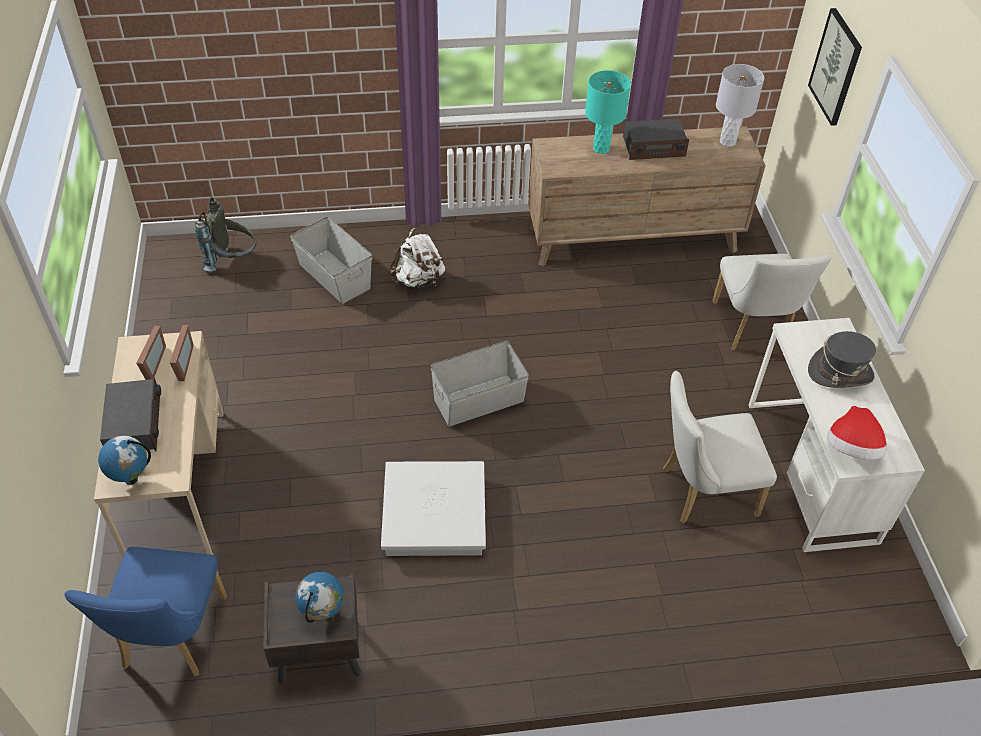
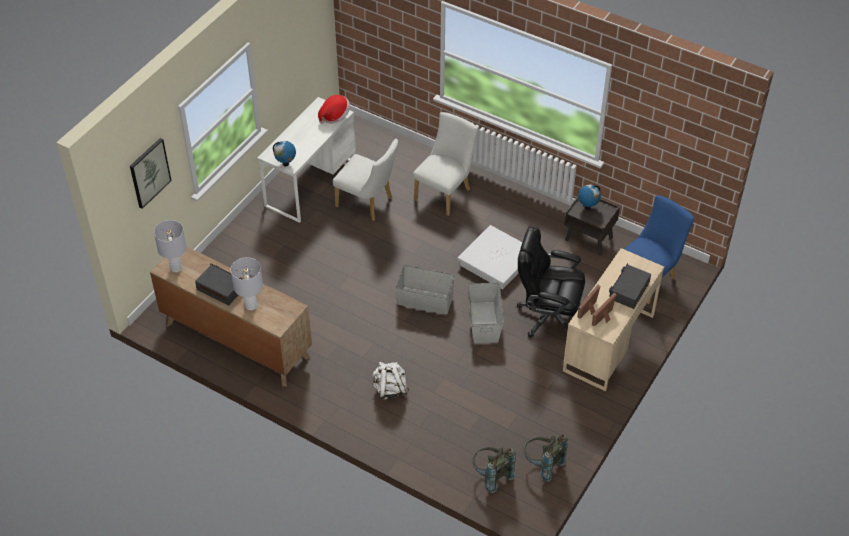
camera: 140 degrees left, 0 degrees up
globe [98,436,151,485] -> globe moved to [273,141,296,166]
grey storage box [290,217,372,304] -> grey storage box moved to [467,283,504,343]
turquoise table lamp [585,70,631,154] -> grey table lamp [231,257,263,310]
white chair [713,254,832,350] -> white chair moved to [413,112,478,216]
grey hat [808,331,878,388] -> none
none -> black office chair [517,227,585,338]
none -> grey backpack [524,434,568,482]

